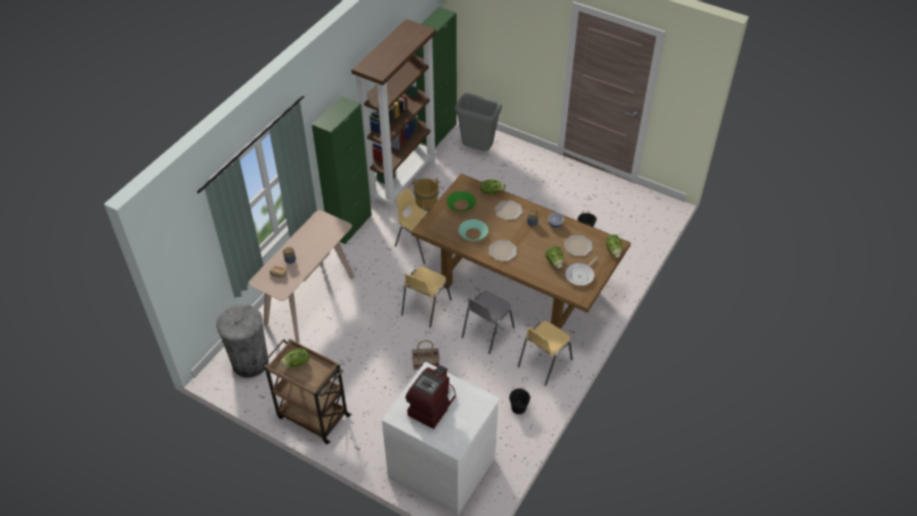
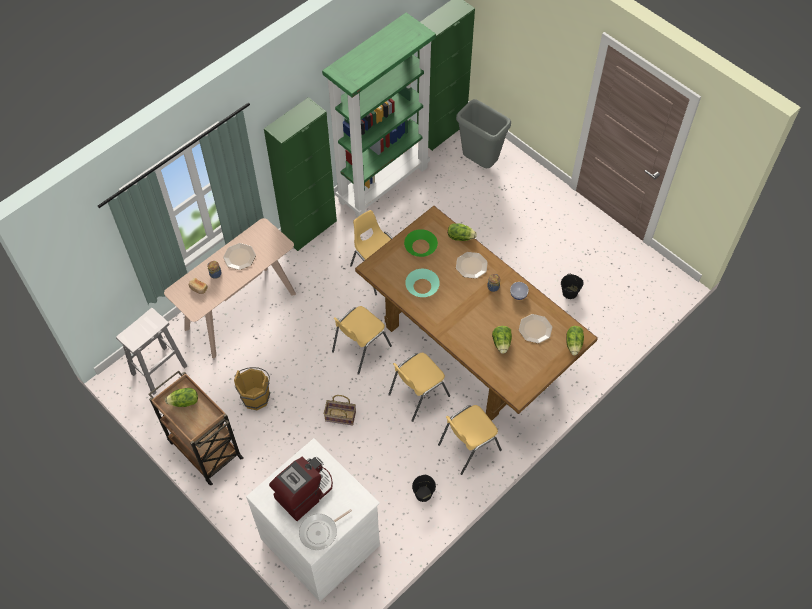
camera: 15 degrees right, 10 degrees up
grey trash can [216,304,269,378] -> white stool [116,308,187,395]
brown bookcase [351,19,437,210] -> green bookcase [322,13,436,217]
brown bucket [412,178,440,210] -> brown bucket moved to [234,367,270,410]
grey chair [462,291,515,354] -> yellow chair [388,353,450,422]
plate [489,240,517,261] -> plate moved to [223,243,256,270]
frying pan [565,257,598,286] -> frying pan moved to [299,509,352,550]

